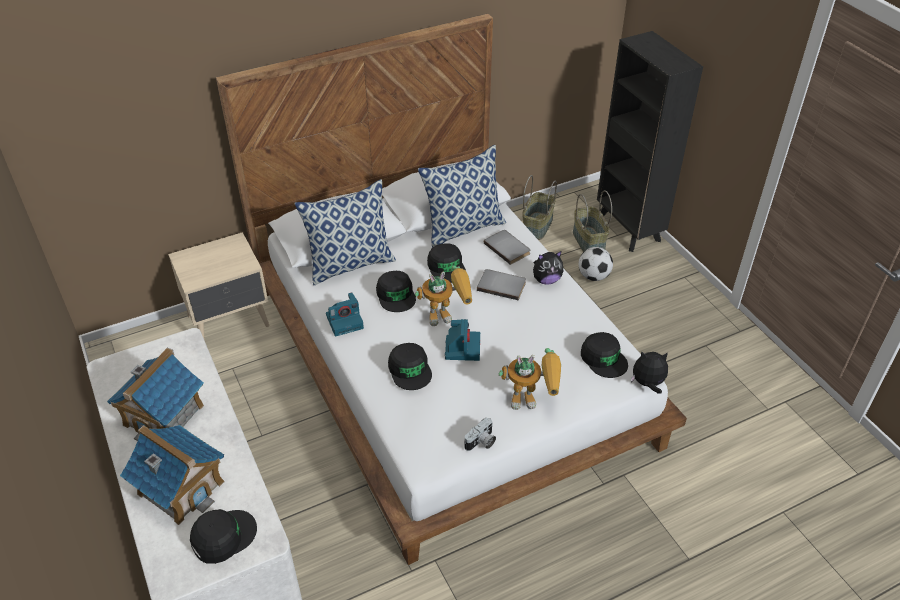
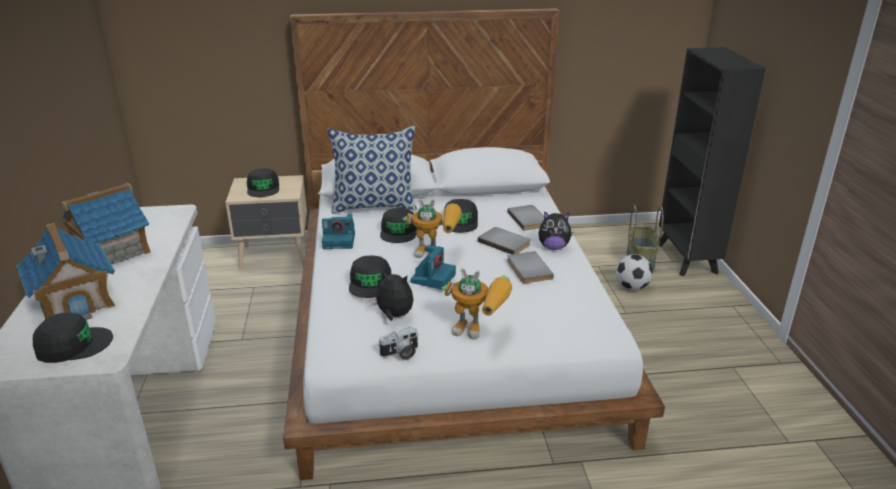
camera: 20 degrees right, 15 degrees down
pillow [418,145,506,248] -> none
basket [522,175,557,240] -> none
black cap [581,332,628,378] -> black cap moved to [247,168,279,197]
plush toy [631,351,668,394] -> plush toy moved to [370,269,414,321]
none -> grey book [507,251,554,284]

